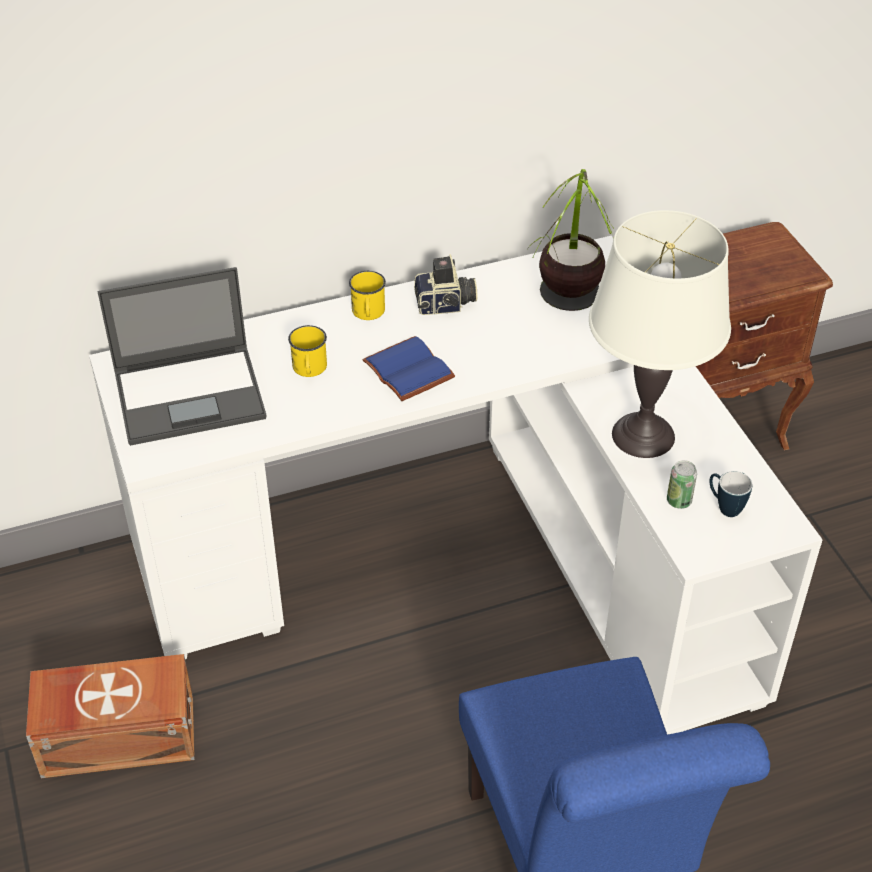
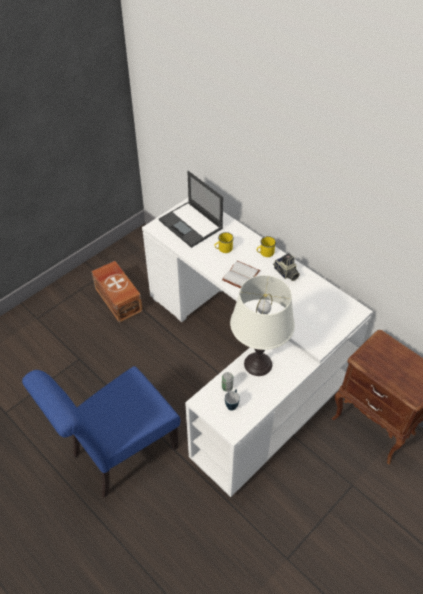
camera: 65 degrees right, 5 degrees up
blue book [362,336,455,401] -> white book [222,261,260,288]
potted plant [527,169,614,311] -> none

